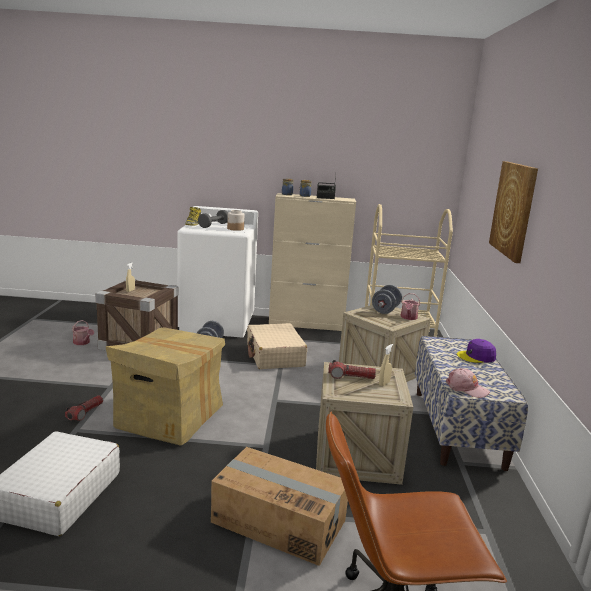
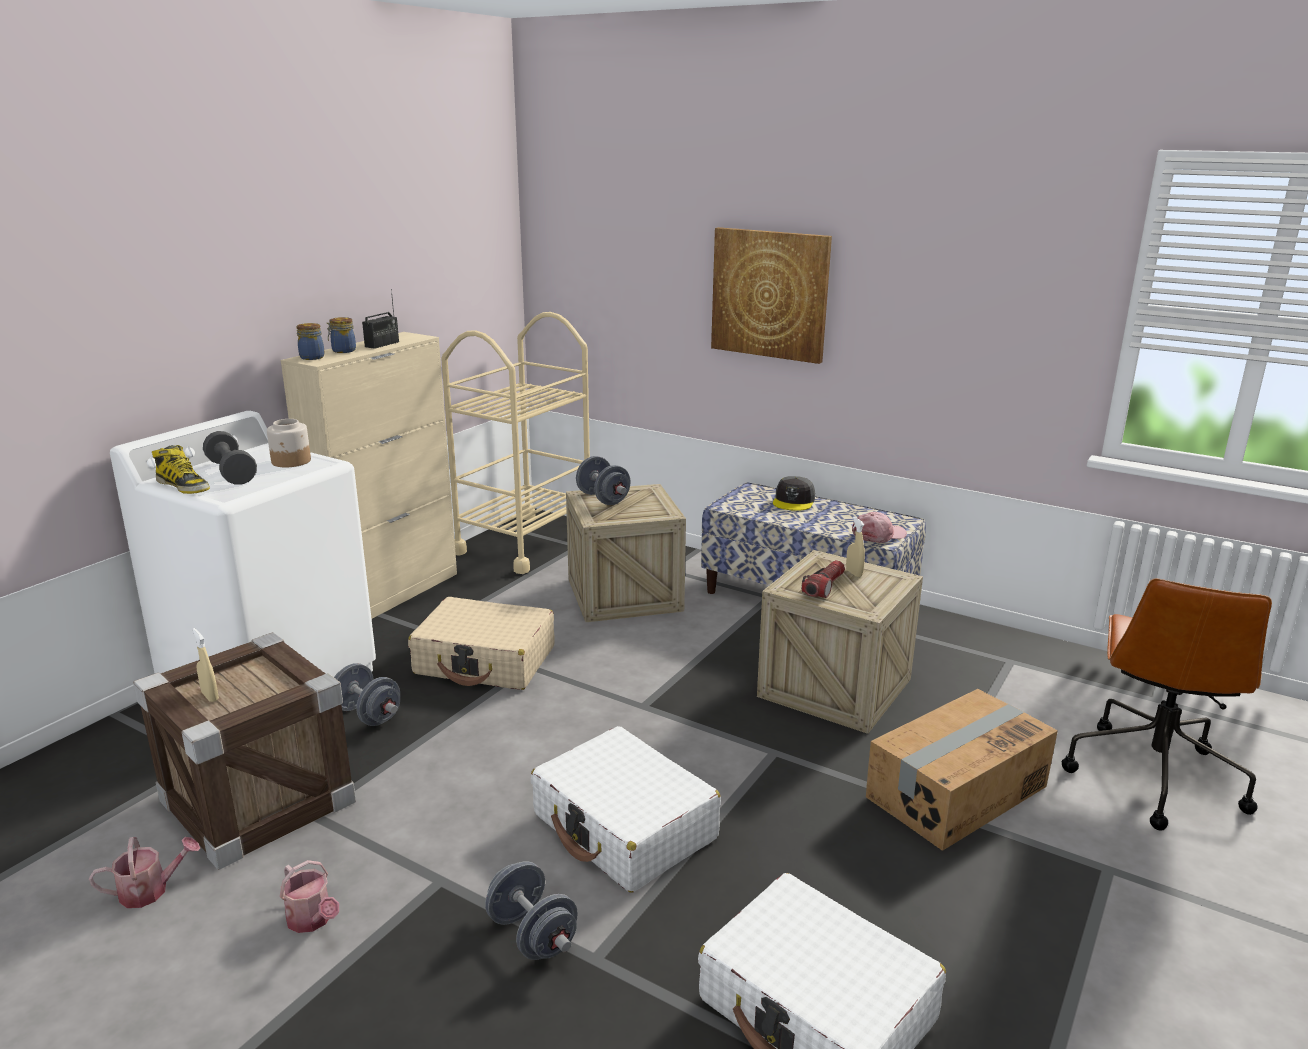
camera: 60 degrees left, 5 degrees up
flashlight [65,395,103,421] -> grey dumbbell [485,861,578,960]
cardboard box [105,327,225,446] -> white suitcase [531,726,721,893]
watering can [400,293,420,320] -> watering can moved to [279,860,339,933]
purple cap [457,339,496,363] -> grey cap [773,476,815,511]

